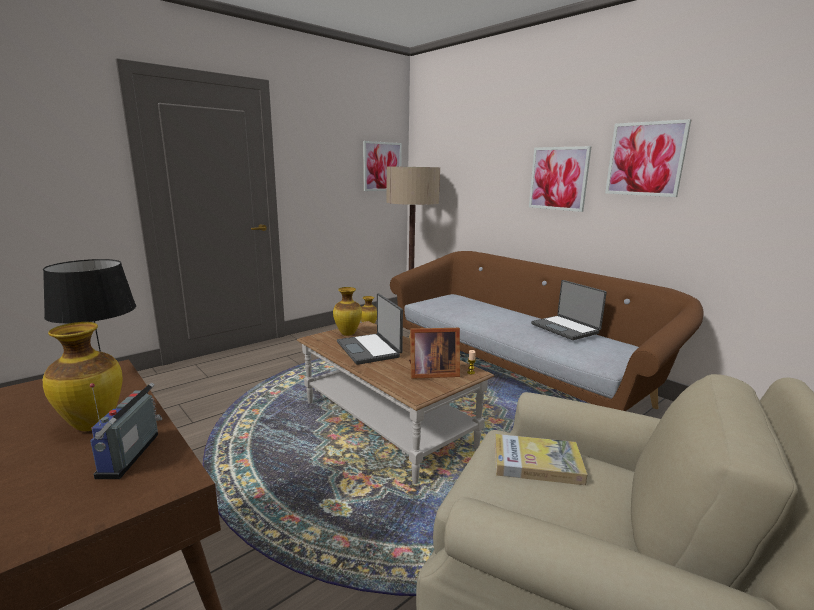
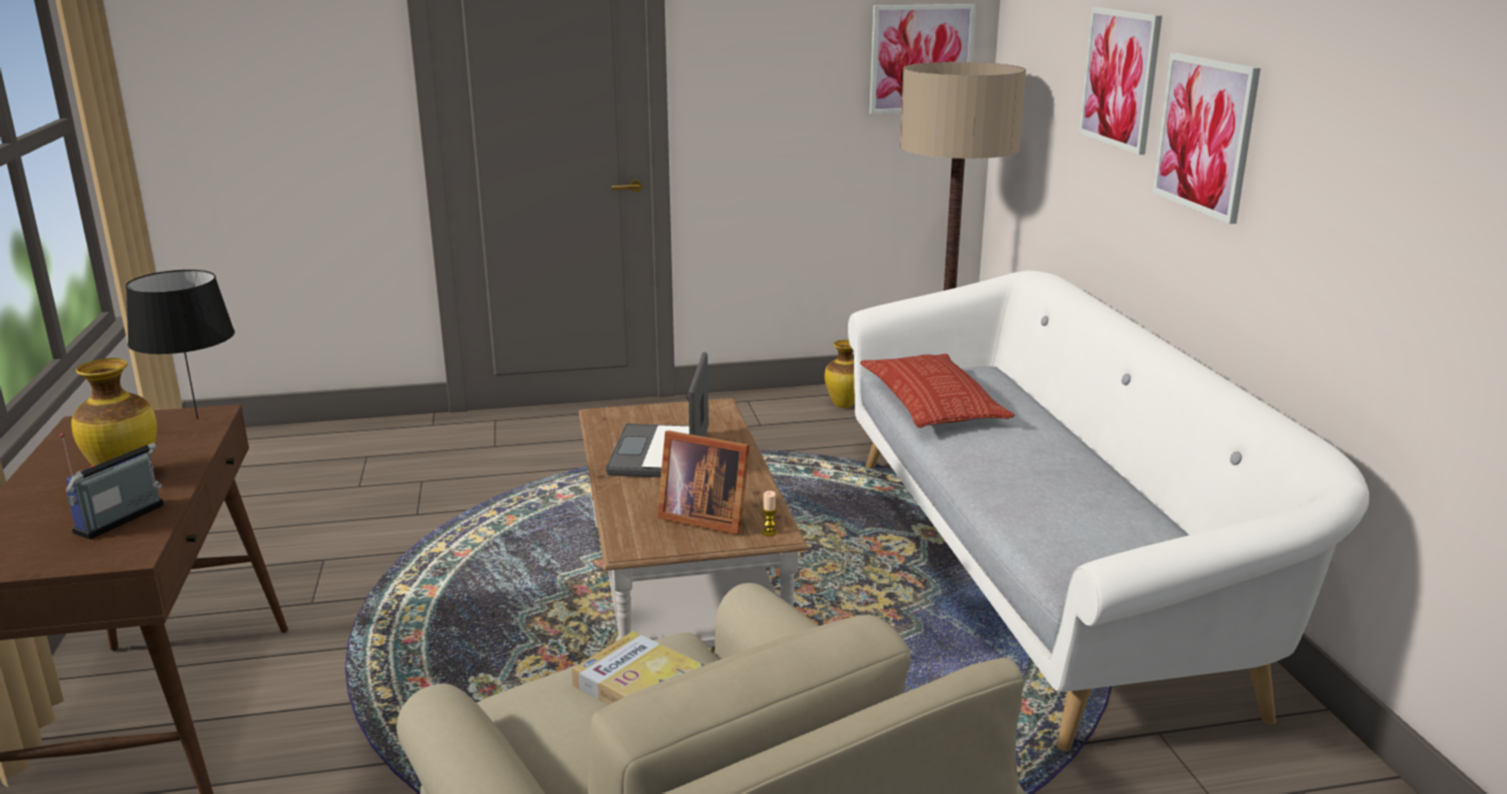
camera: 30 degrees right, 5 degrees up
vase [333,287,362,336] -> none
brown sofa [390,251,704,411] -> white sofa [848,270,1369,751]
laptop [531,280,607,340] -> none
picture [605,119,691,197] -> picture moved to [1079,7,1162,155]
none -> pillow [860,354,1015,428]

